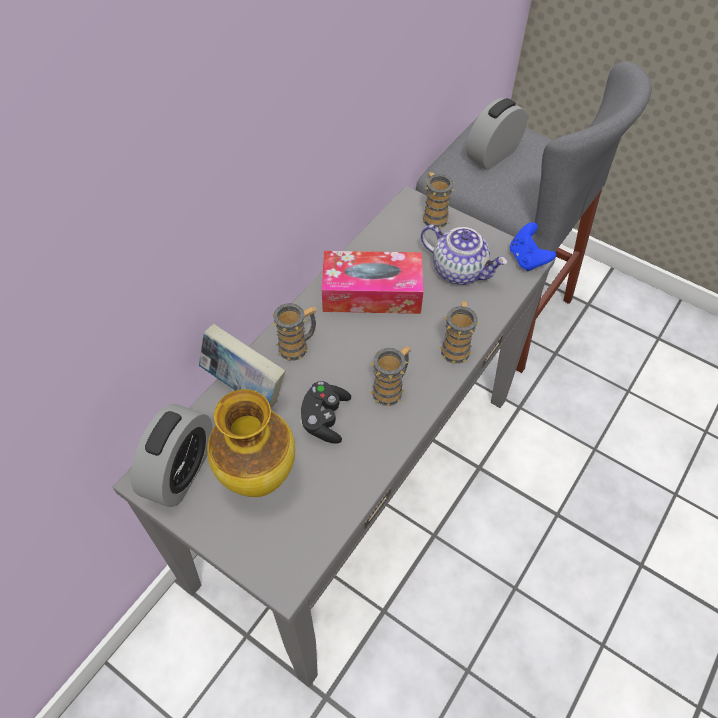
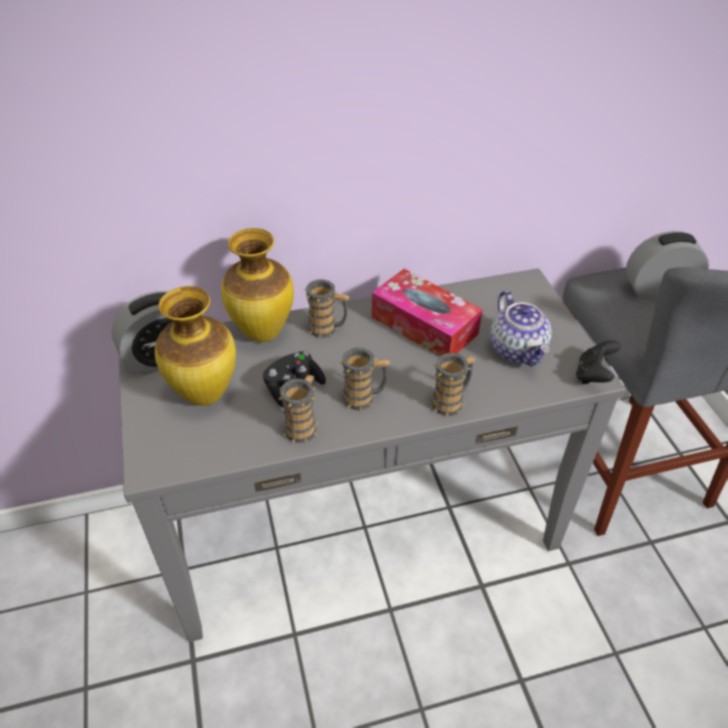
camera: 40 degrees right, 10 degrees down
book [199,324,285,408] -> vase [221,228,294,342]
mug [422,172,455,228] -> mug moved to [279,375,318,443]
blue game controller [510,222,556,271] -> black game controller [576,340,621,384]

